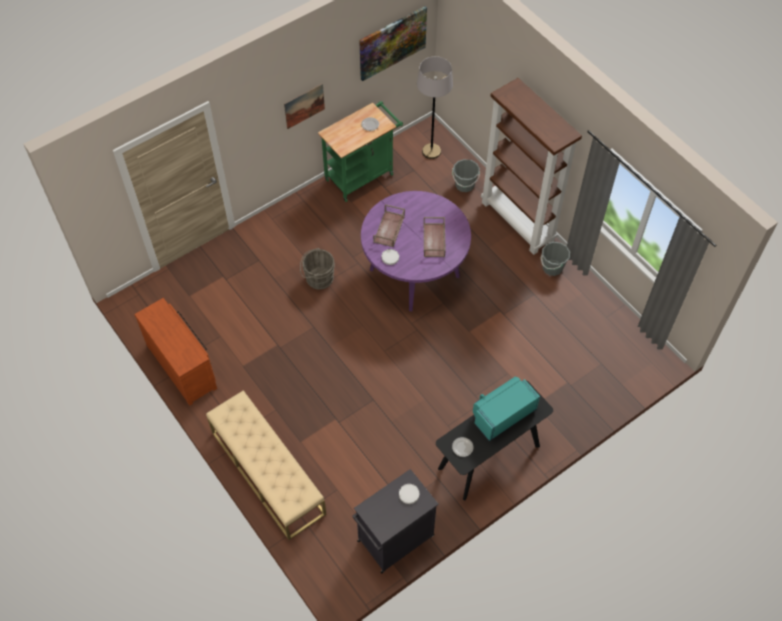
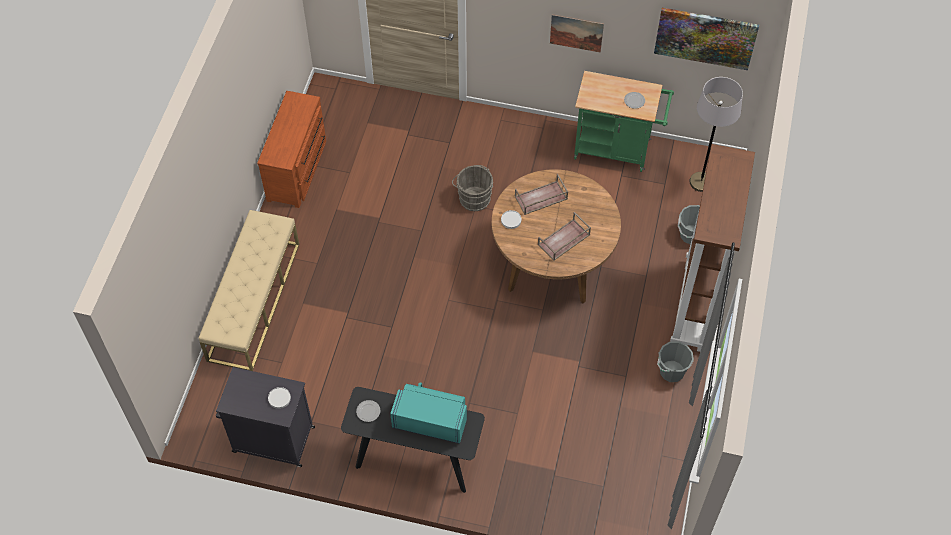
camera: 50 degrees right, 0 degrees up
purple dining table [361,191,471,311] -> brown dining table [492,169,621,303]

